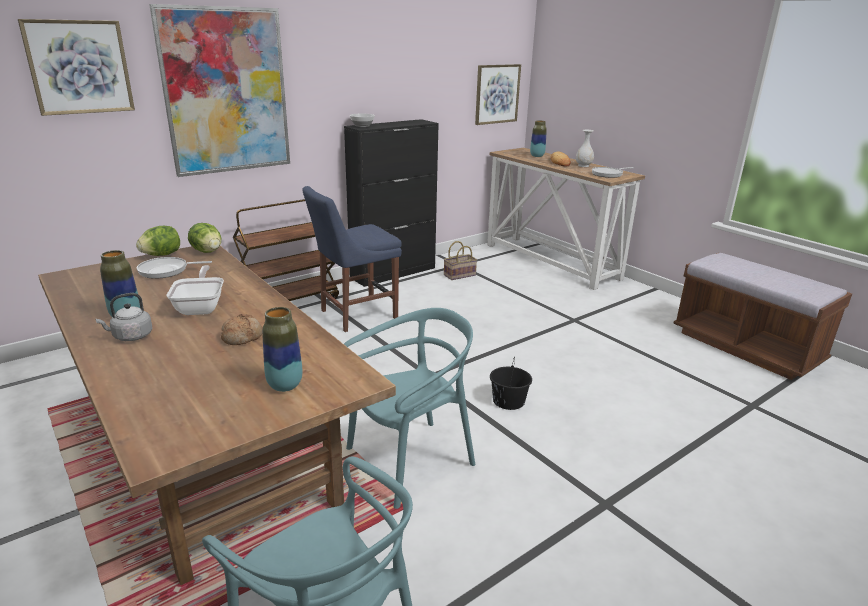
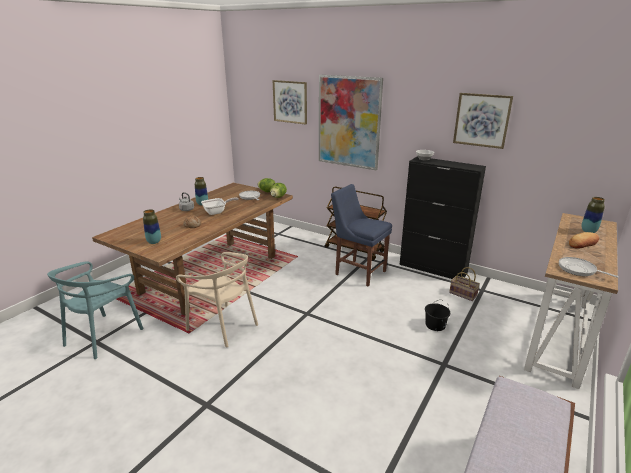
camera: 70 degrees right, 0 degrees up
turquoise chair [344,308,475,509] -> beige chair [176,252,258,347]
picture [475,64,521,125] -> picture moved to [453,93,513,149]
black bucket [490,359,532,410] -> black bucket moved to [425,300,450,331]
white vase [576,130,594,167] -> none

